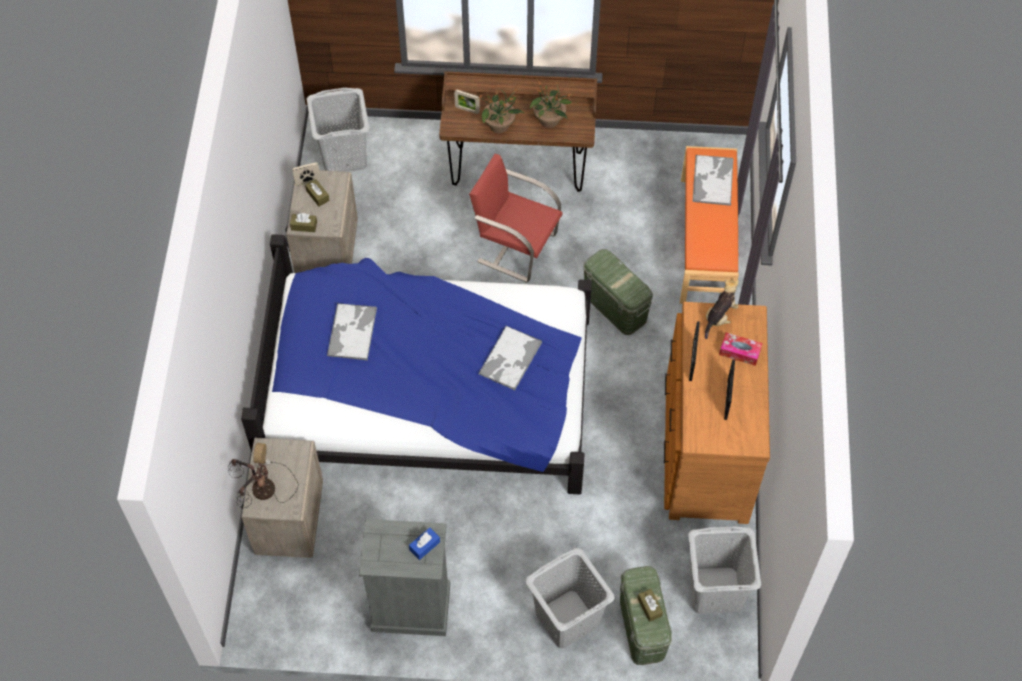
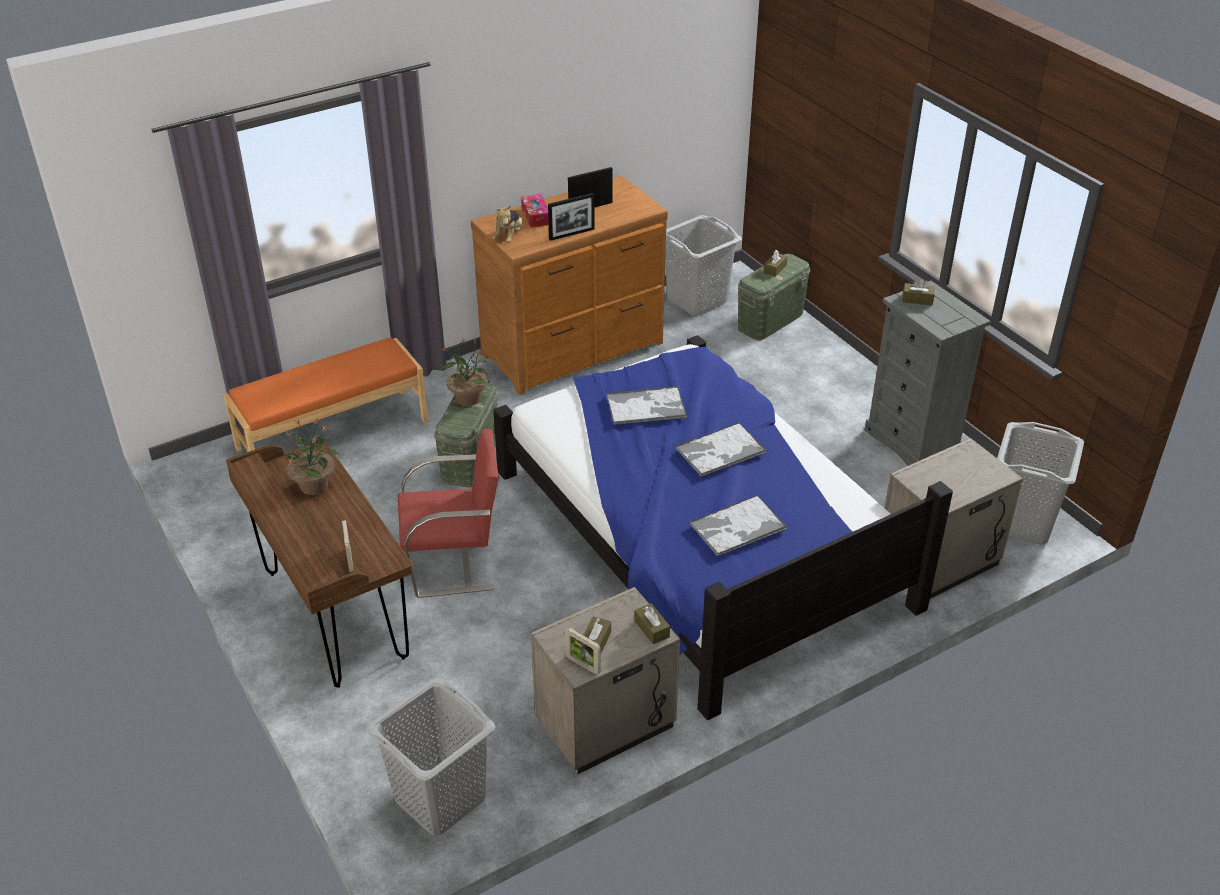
camera: 125 degrees left, 20 degrees down
table lamp [228,443,298,508] -> none
blue tissue box [409,527,440,560] -> brown tissue box [902,279,935,305]
red chair [469,154,562,282] -> red chair turned 90 degrees counterclockwise [397,429,499,598]
potted plant [476,86,524,133] -> potted plant moved to [440,338,489,406]
grey laundry basket [525,548,615,648] -> grey laundry basket moved to [997,422,1084,544]
tray [693,155,733,206] -> tray moved to [675,422,766,477]
plush toy [705,280,739,339] -> plush toy turned 75 degrees counterclockwise [492,205,523,243]

